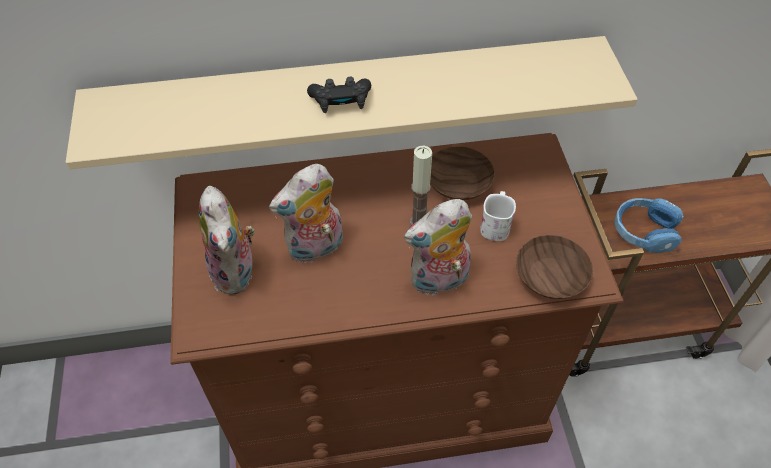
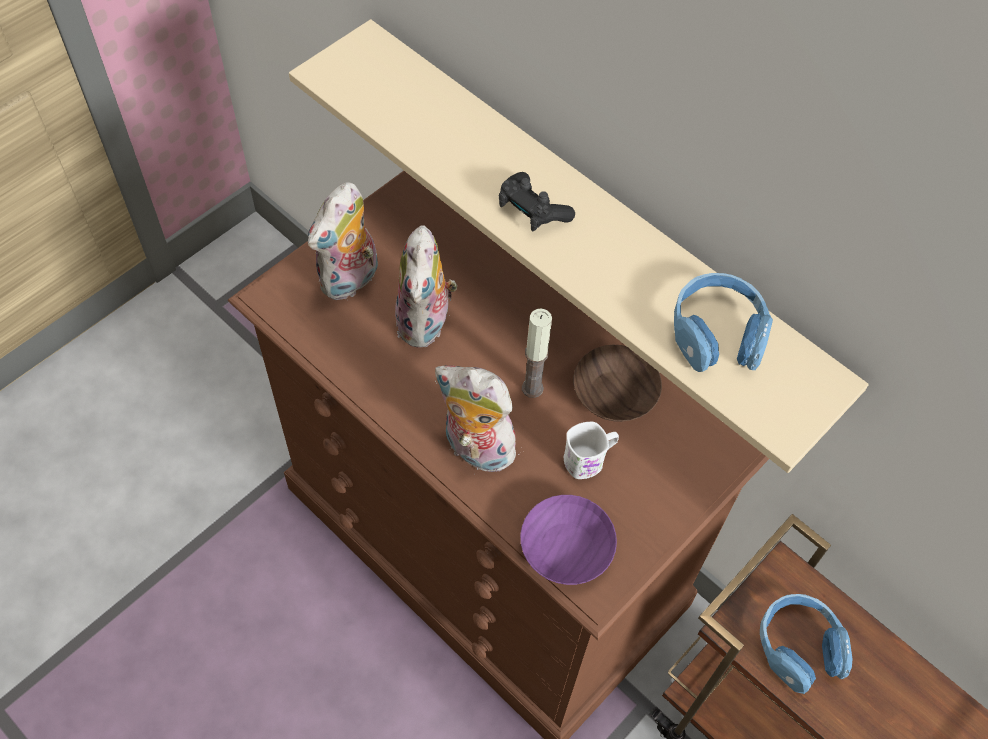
camera: 50 degrees right, 5 degrees up
plush toy [269,164,343,263] -> plush toy turned 105 degrees counterclockwise [395,225,457,348]
brown bowl [516,235,593,299] -> purple bowl [520,495,617,585]
none -> blue headphones [674,273,773,372]

